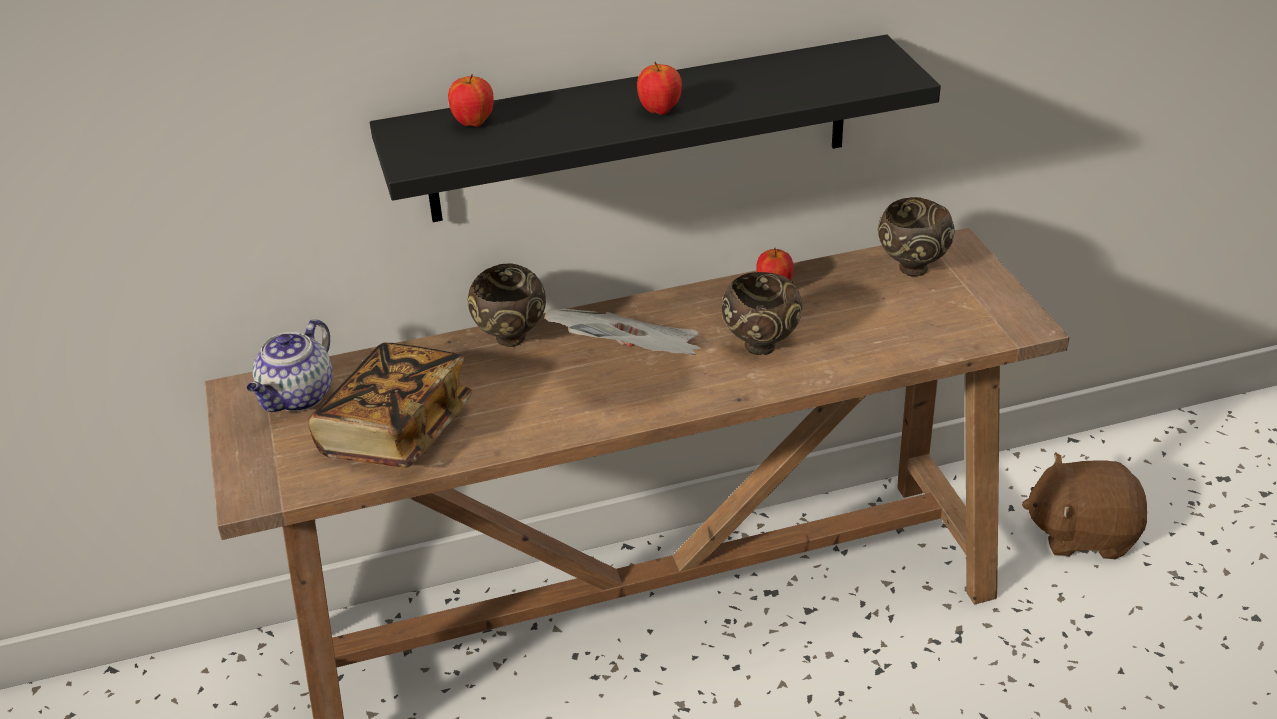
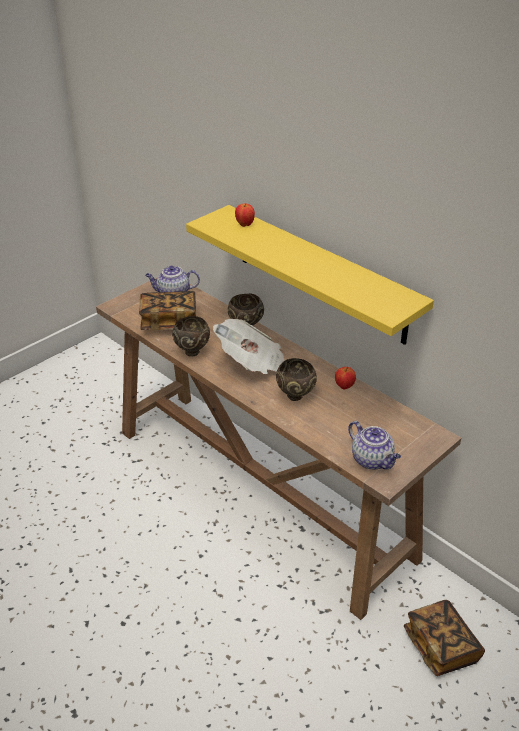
camera: 60 degrees right, 0 degrees up
black shelf [370,35,941,222] -> yellow shelf [186,205,434,345]
apple [637,62,682,115] -> none
brown bowl [878,197,955,277] -> brown bowl moved to [172,316,210,357]
brown plush toy [1022,452,1147,559] -> book [404,600,485,676]
none -> teapot [348,421,401,470]

